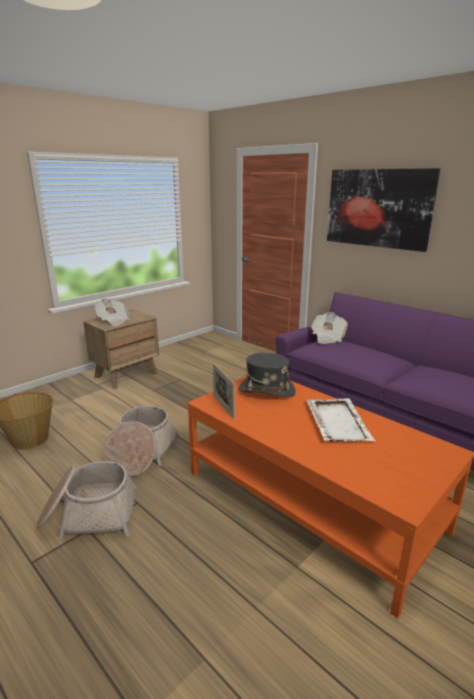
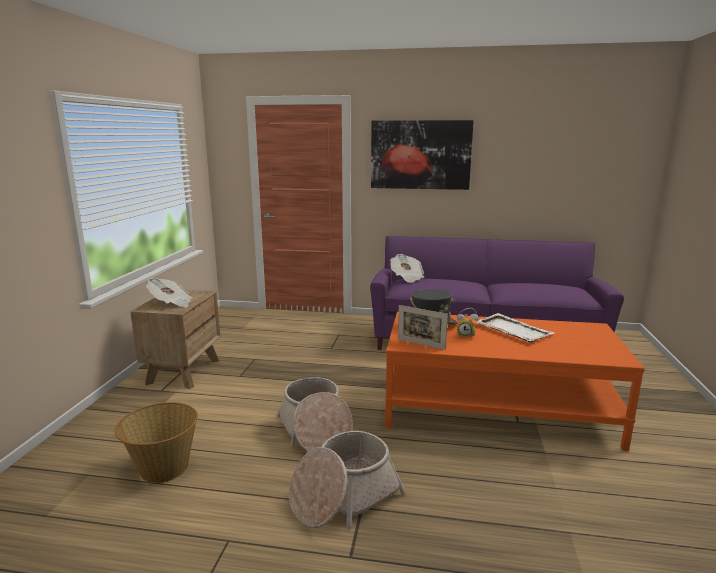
camera: 35 degrees left, 5 degrees down
none -> alarm clock [457,308,478,338]

